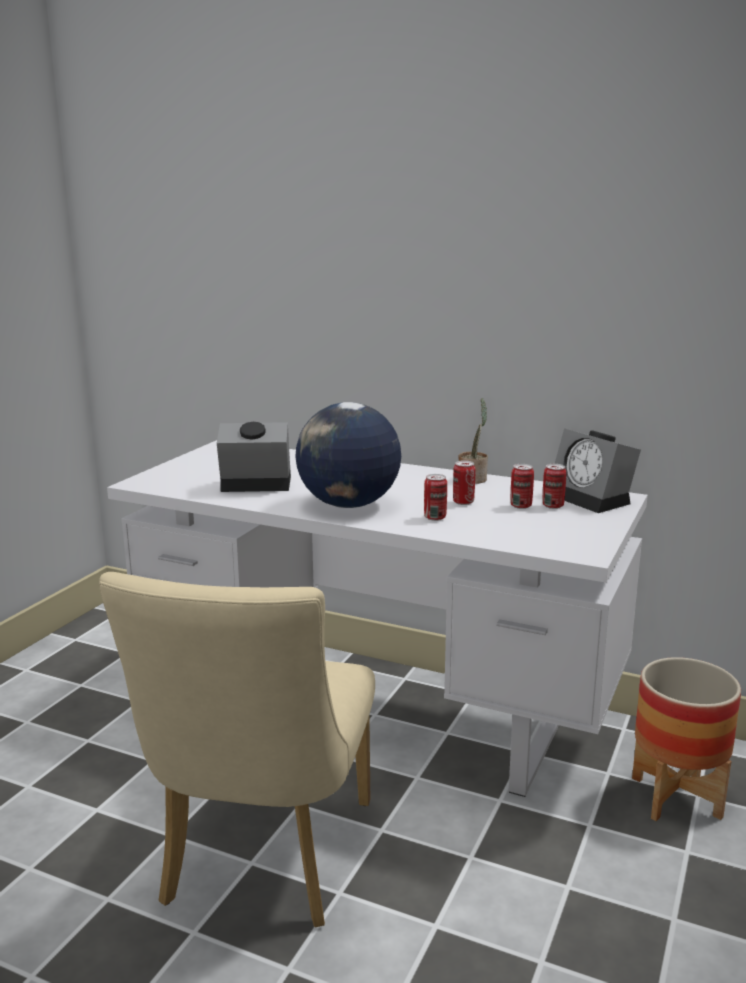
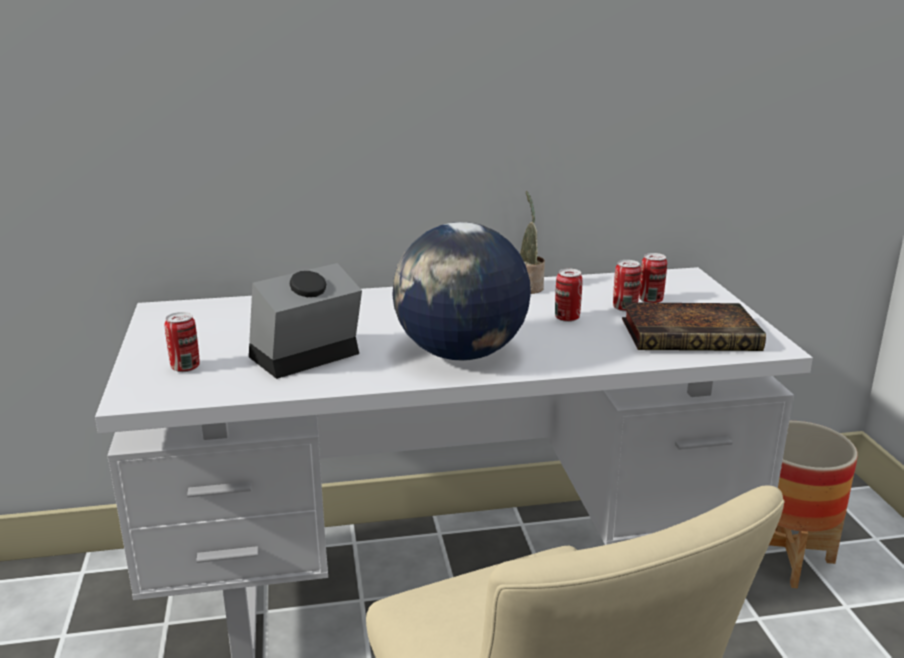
camera: 35 degrees left, 5 degrees up
can [424,474,447,521] -> can moved to [165,312,200,372]
alarm clock [555,428,641,513] -> none
none -> book [622,302,766,351]

